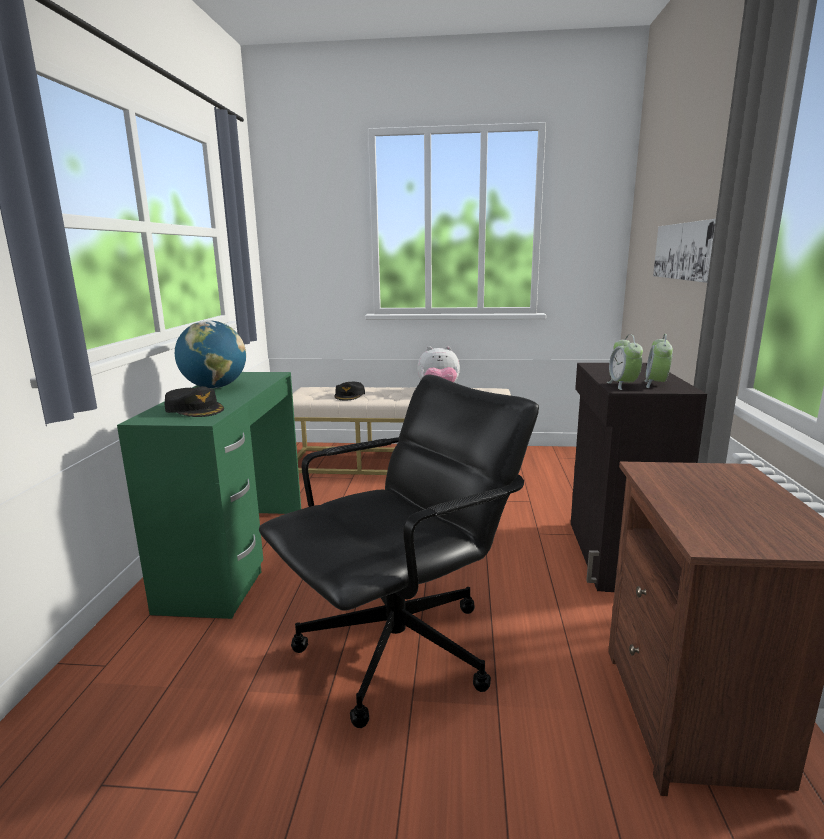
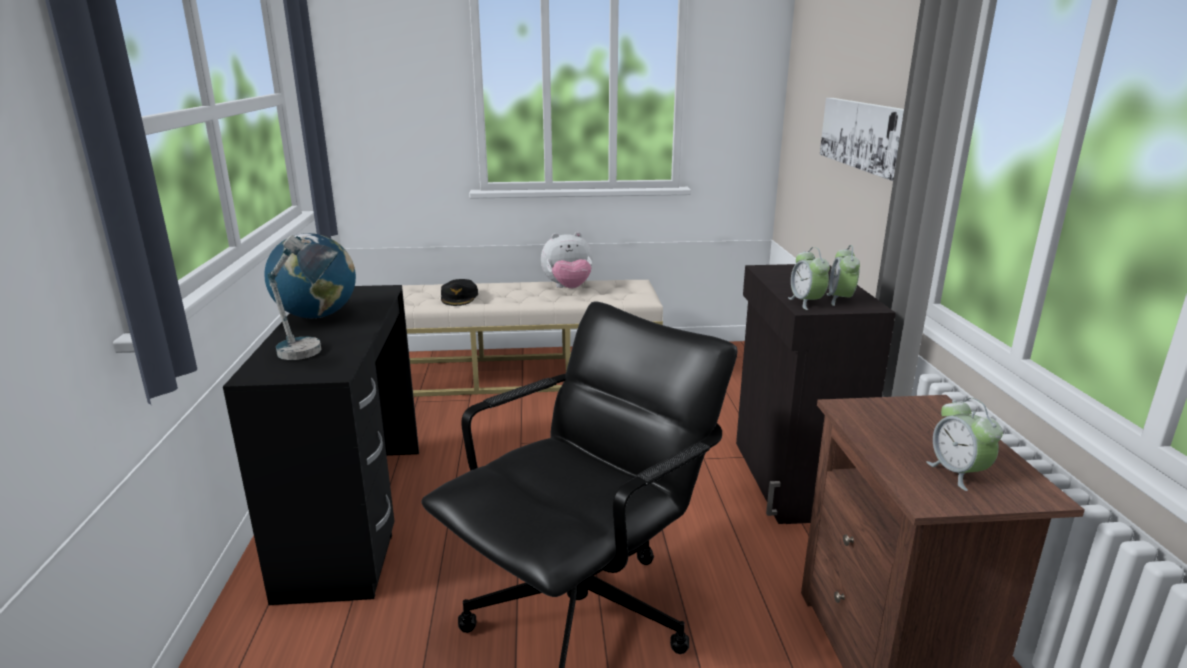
camera: 10 degrees left, 5 degrees up
green desk [117,372,301,619] -> black desk [223,285,419,605]
black cap [164,386,224,417] -> table lamp [268,235,338,360]
none -> alarm clock [927,398,1003,491]

